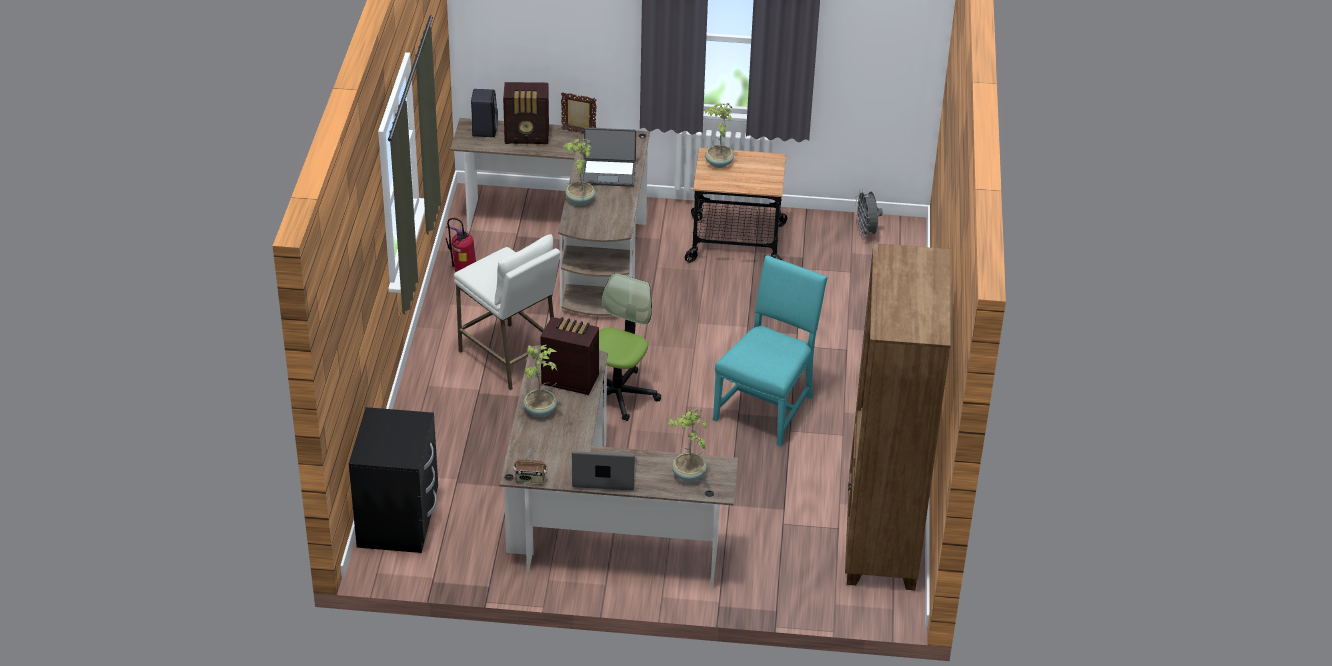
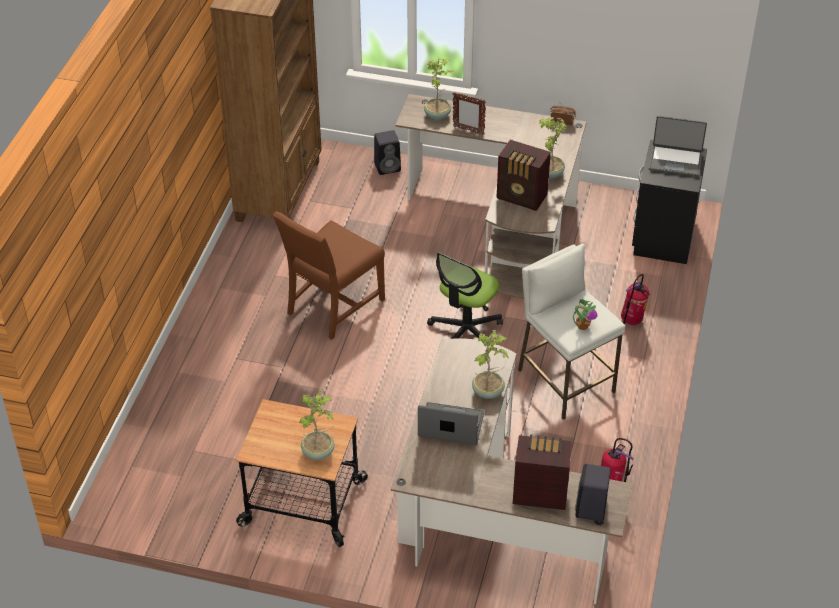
camera: 170 degrees left, 5 degrees up
picture frame [561,92,597,133] -> picture frame moved to [453,93,486,135]
laptop [572,451,637,491] -> laptop moved to [649,116,707,177]
turquoise chair [713,255,828,447] -> brown chair [272,211,385,340]
grey fan [855,189,883,238] -> none
none -> black speaker [374,130,401,175]
none -> potted plant [573,299,597,330]
none -> fire extinguisher [621,274,650,325]

